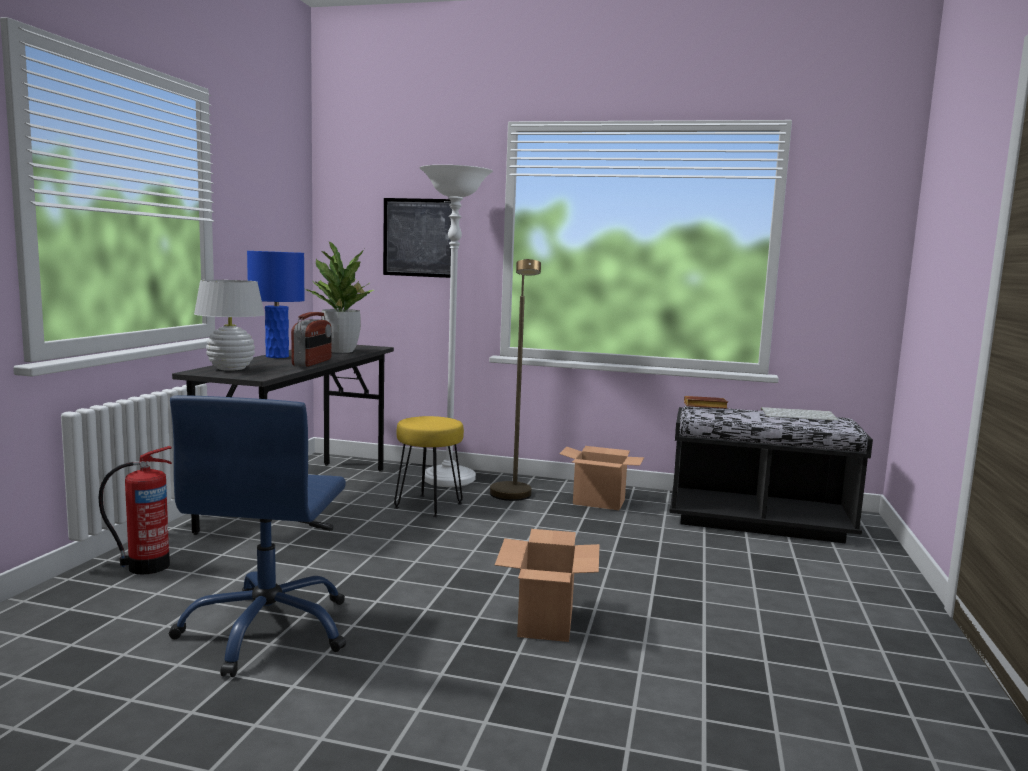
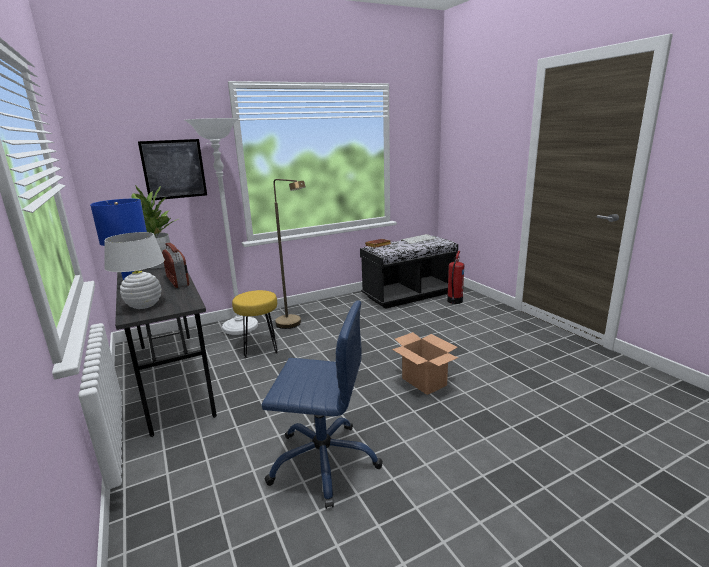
camera: 40 degrees left, 10 degrees up
fire extinguisher [99,446,172,574] -> fire extinguisher moved to [447,251,464,304]
blue office chair [169,395,346,677] -> blue office chair turned 45 degrees counterclockwise [262,300,383,509]
cardboard box [560,446,644,510] -> none

